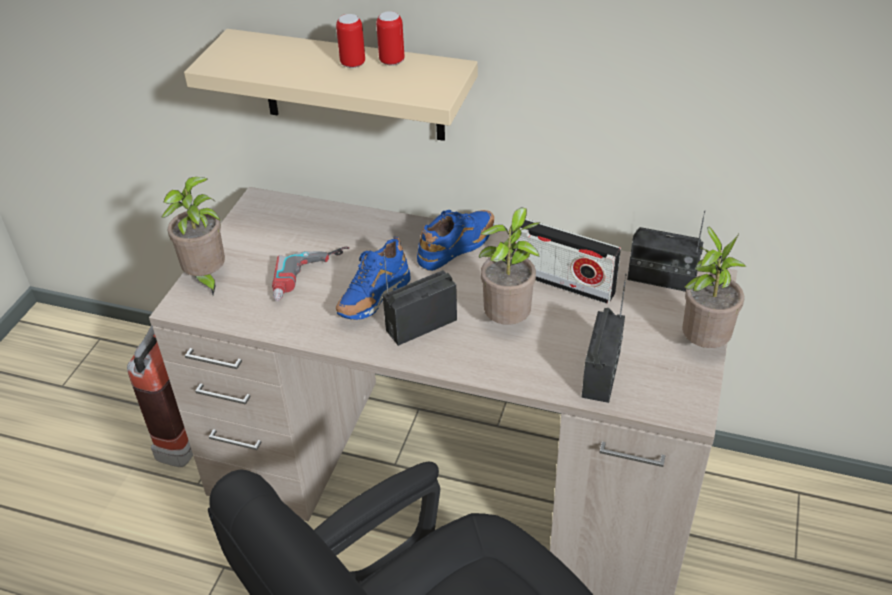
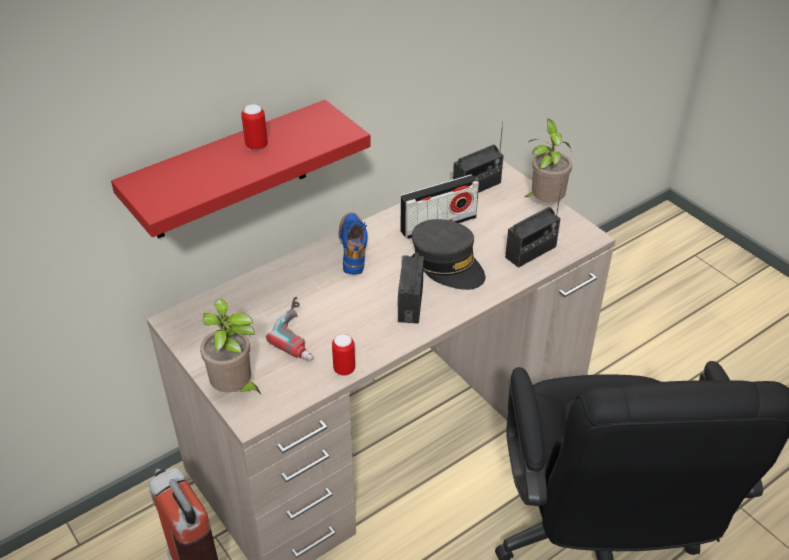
camera: 55 degrees left, 0 degrees up
beige shelf [184,29,478,141] -> red shelf [111,100,371,239]
blue shoe [336,237,411,320] -> none
can [376,11,404,66] -> can moved to [332,334,355,376]
potted plant [479,207,540,325] -> grey cap [412,219,485,290]
radio [582,274,627,403] -> radio turned 90 degrees clockwise [505,184,562,268]

